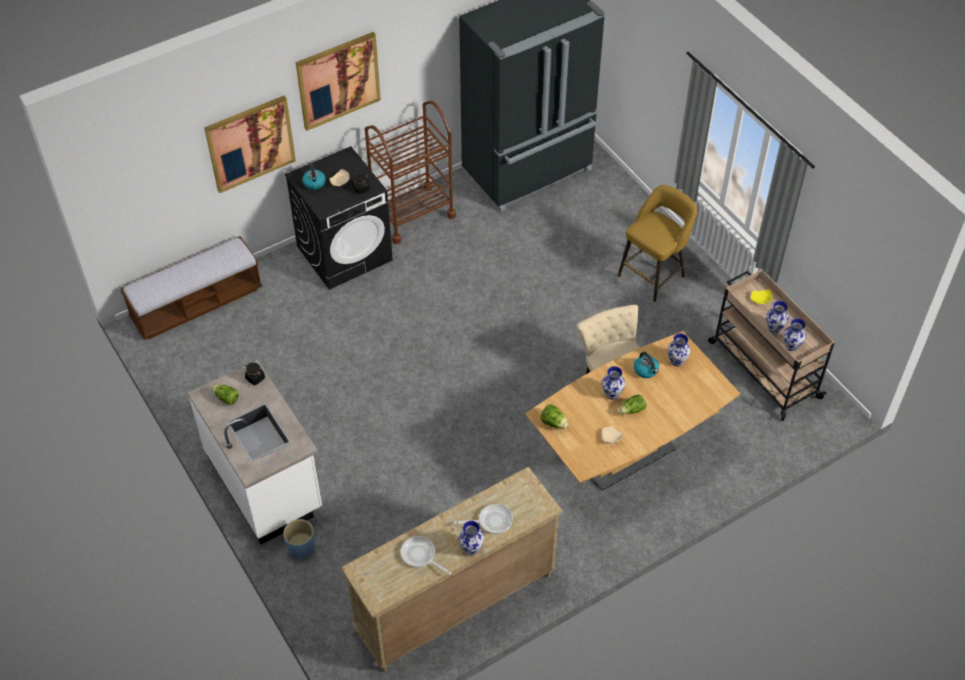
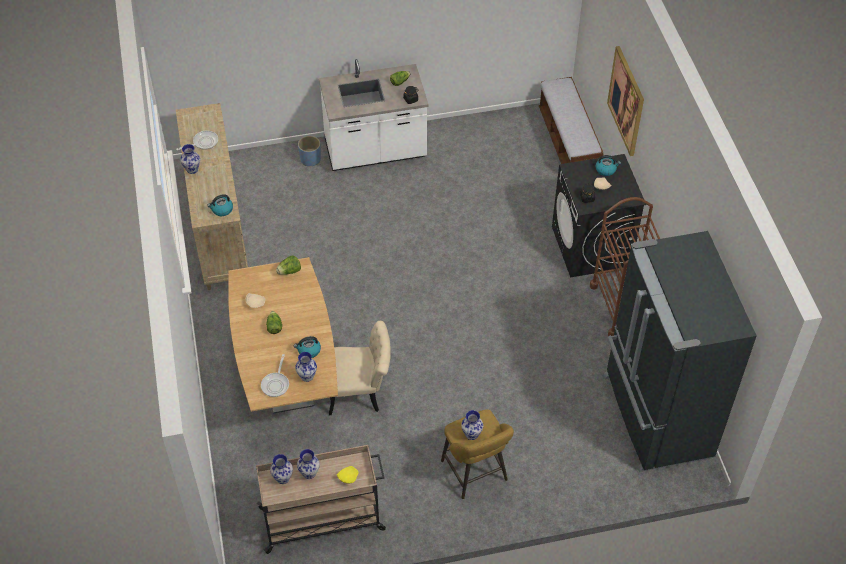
camera: 110 degrees right, 0 degrees up
picture [296,32,381,131] -> none
frying pan [454,504,513,534] -> frying pan moved to [261,354,289,397]
vase [602,366,625,400] -> vase moved to [461,410,483,440]
none -> kettle [207,194,233,216]

